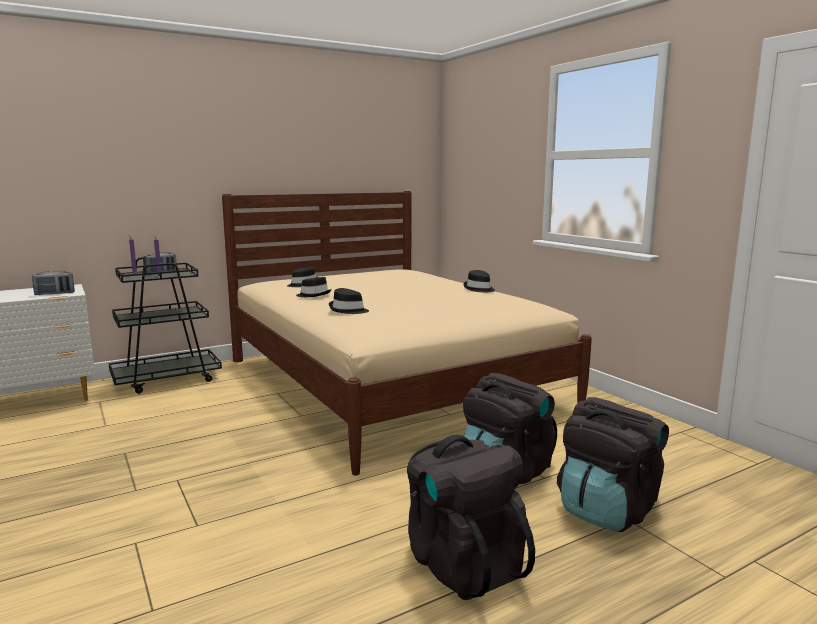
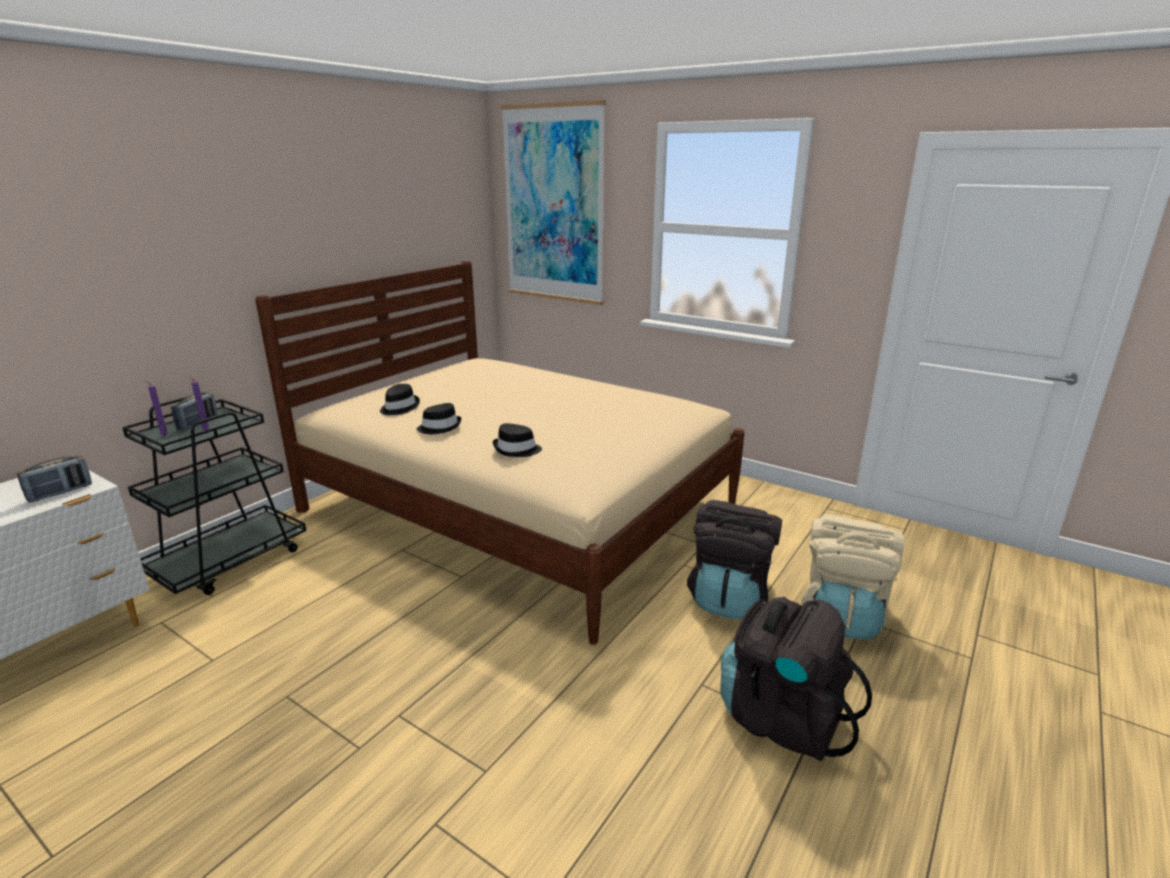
camera: 25 degrees left, 10 degrees up
black hat [464,270,495,292] -> none
black backpack [557,397,669,532] -> beige backpack [801,514,904,640]
none -> picture [501,100,606,305]

